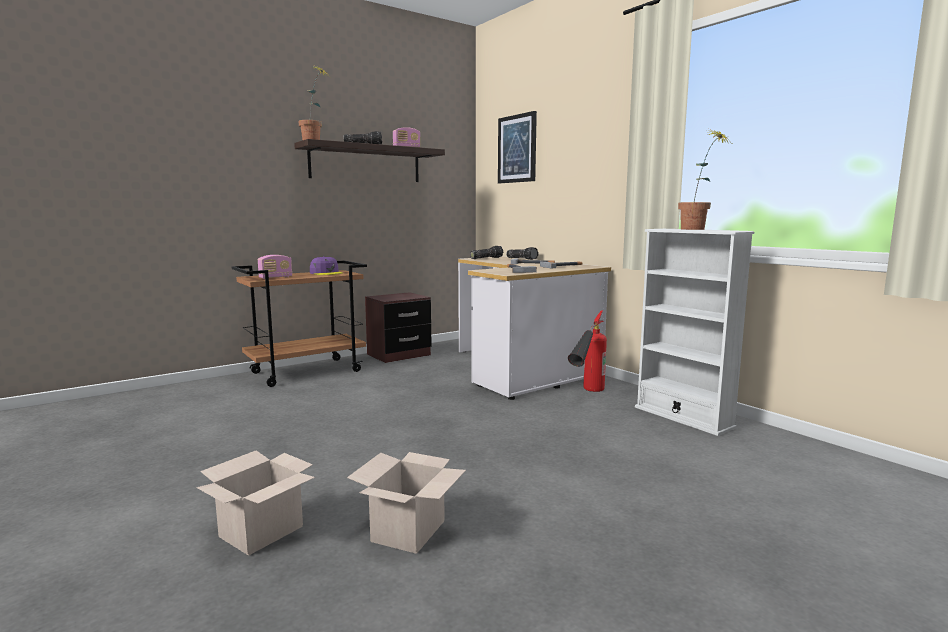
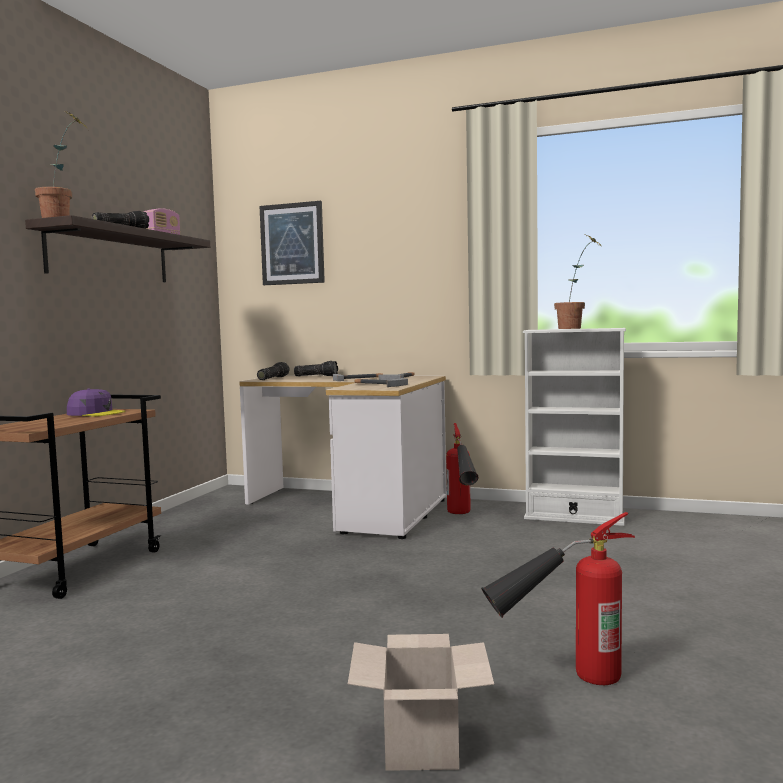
camera: 35 degrees left, 5 degrees down
radio [258,255,292,279] -> none
cardboard box [347,452,466,554] -> fire extinguisher [481,512,635,685]
brown nightstand [365,292,432,363] -> none

